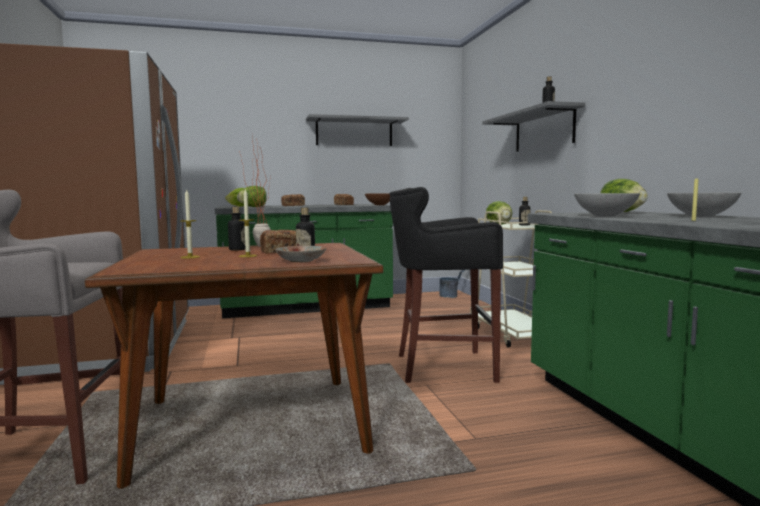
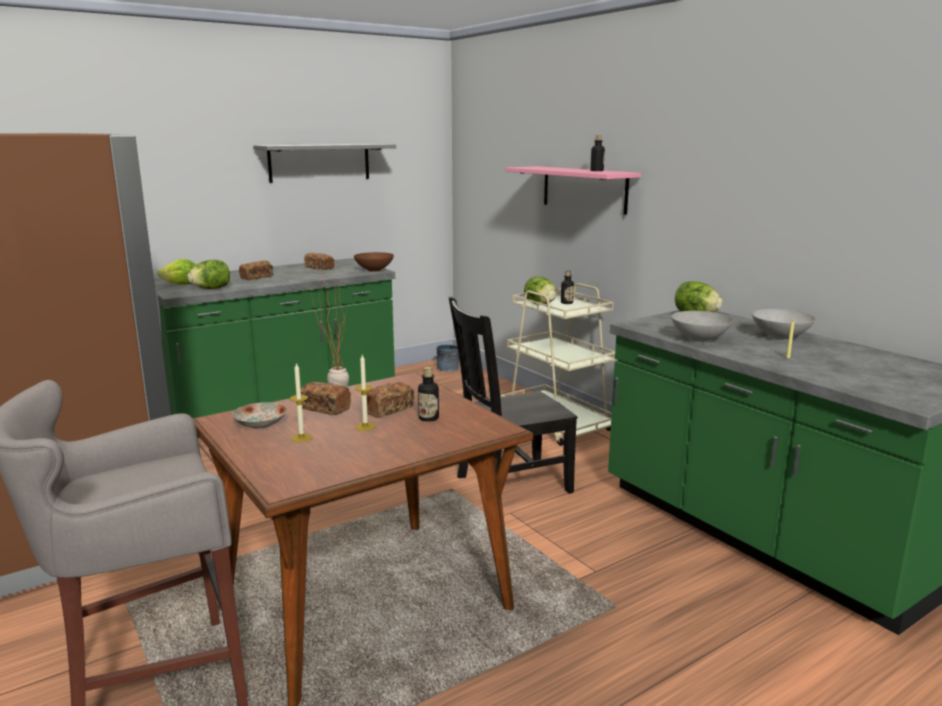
camera: 20 degrees left, 10 degrees up
bottle [228,206,245,251] -> bread [301,382,351,415]
plate [275,246,326,262] -> plate moved to [232,402,287,428]
black stool [390,187,503,383] -> black chair [448,296,577,494]
grey shelf [482,101,585,152] -> pink shelf [505,166,641,215]

